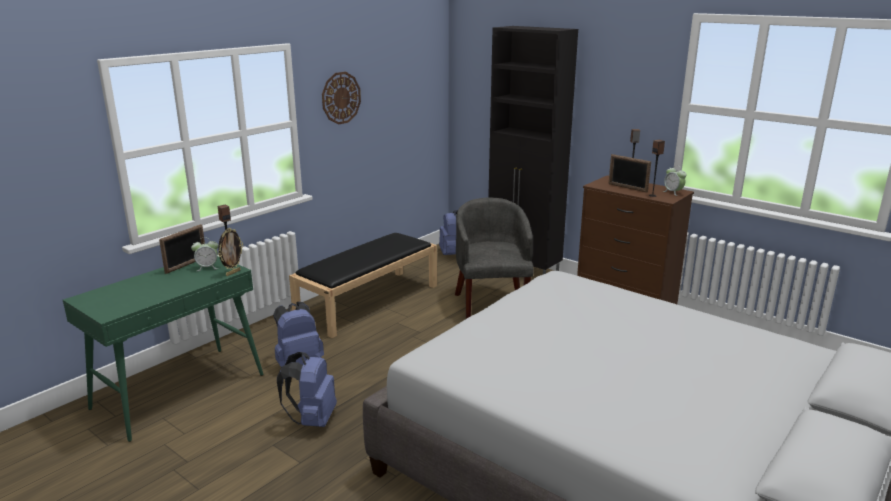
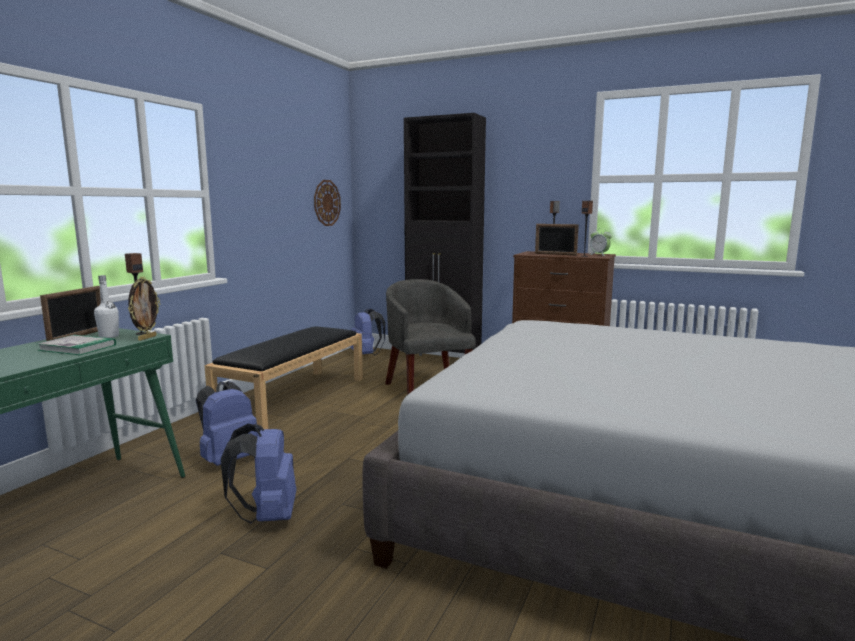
camera: 15 degrees left, 10 degrees down
alarm clock [191,238,219,271] -> white bottle [94,275,119,338]
wall clock [322,72,361,125] -> wall clock moved to [314,180,341,226]
none -> book [37,335,116,355]

